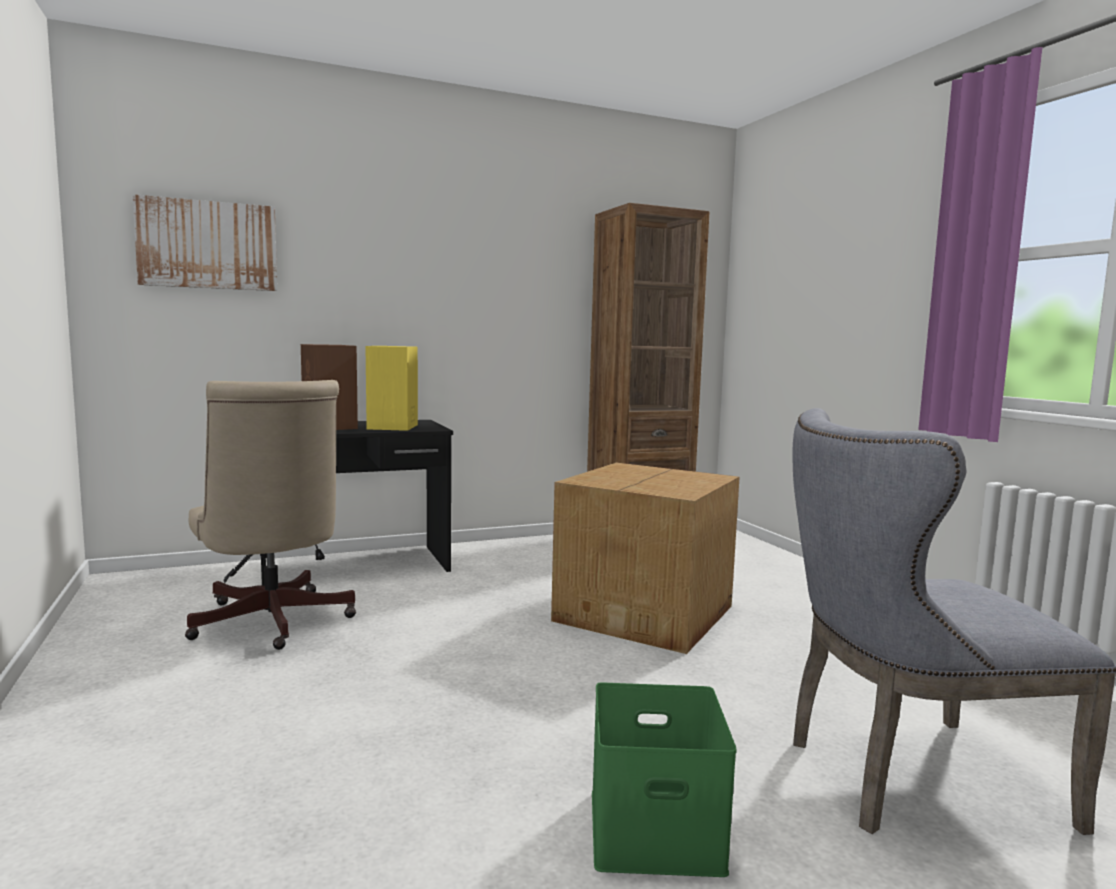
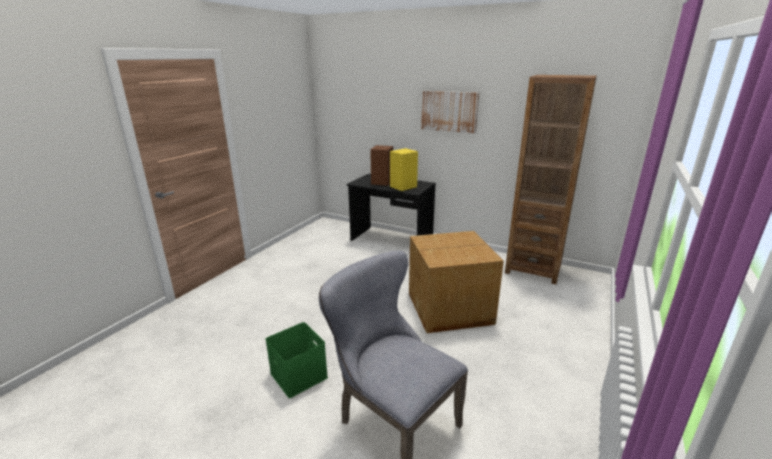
camera: 50 degrees right, 15 degrees up
picture [133,194,277,291] -> picture moved to [421,91,479,133]
beige office chair [185,380,356,650] -> none

